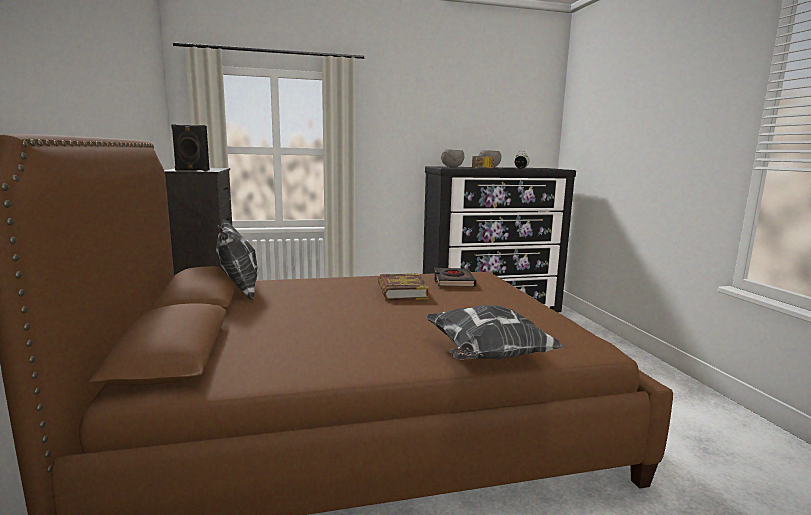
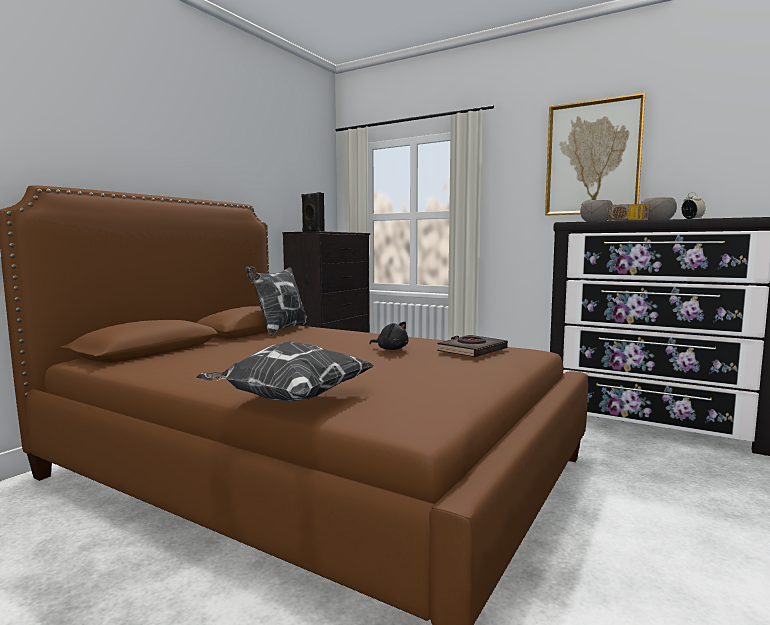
camera: 45 degrees right, 5 degrees down
book [378,273,429,300] -> black plush toy [370,322,409,350]
none -> picture [545,93,646,216]

